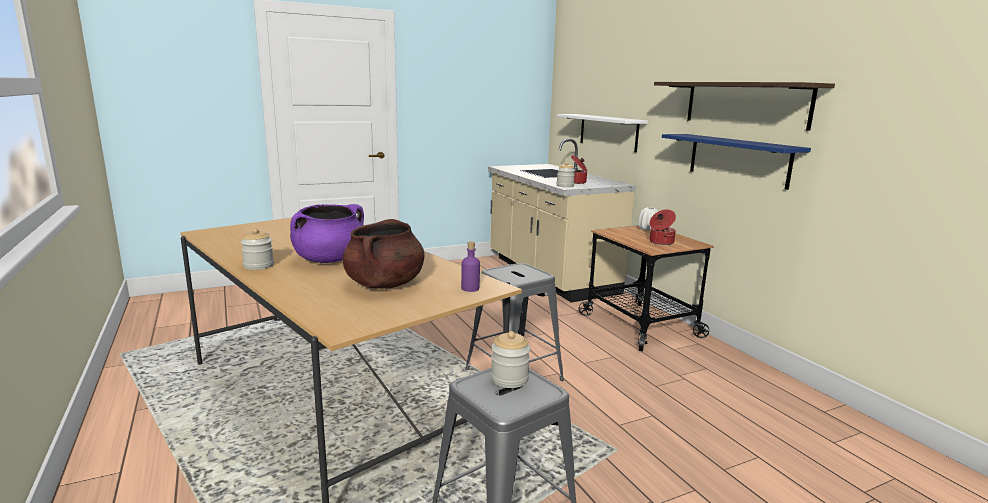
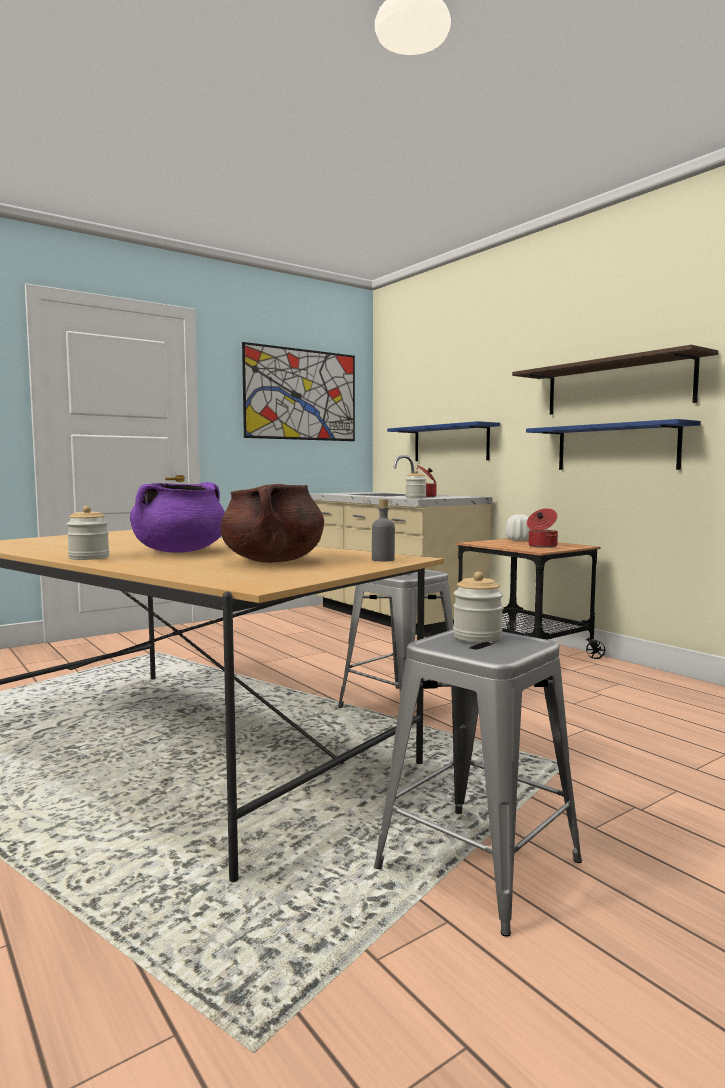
camera: 10 degrees left, 10 degrees down
purple bottle [461,241,480,292] -> grey bottle [372,499,395,561]
white shelf [557,114,648,152] -> blue shelf [387,421,500,461]
none -> picture [242,342,355,441]

